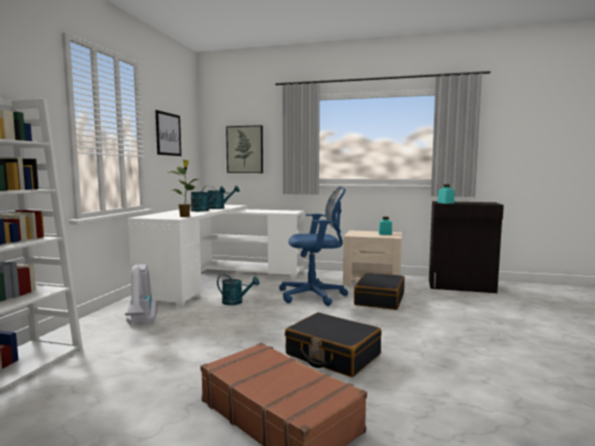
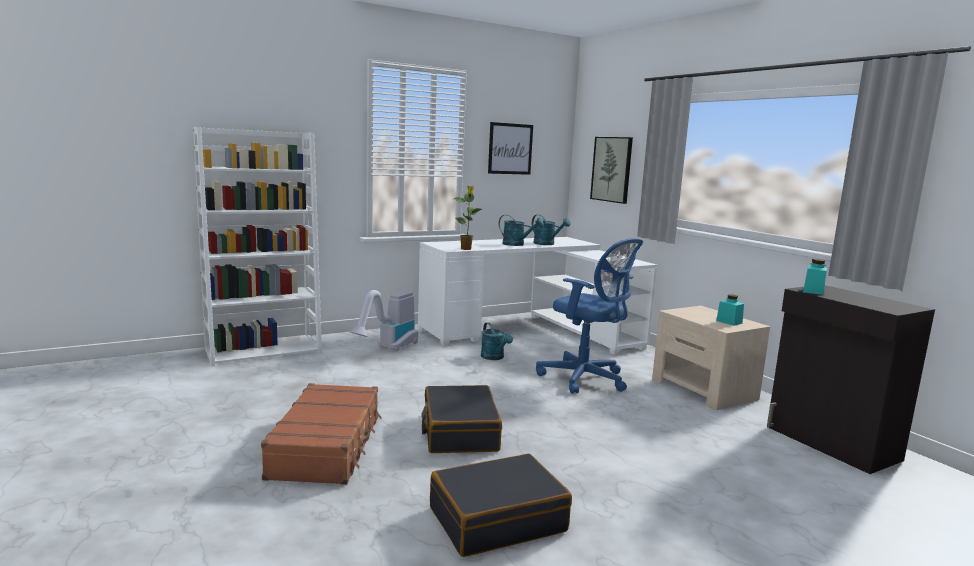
camera: 45 degrees right, 5 degrees up
black suitcase [354,273,405,310] -> black suitcase moved to [430,454,572,557]

